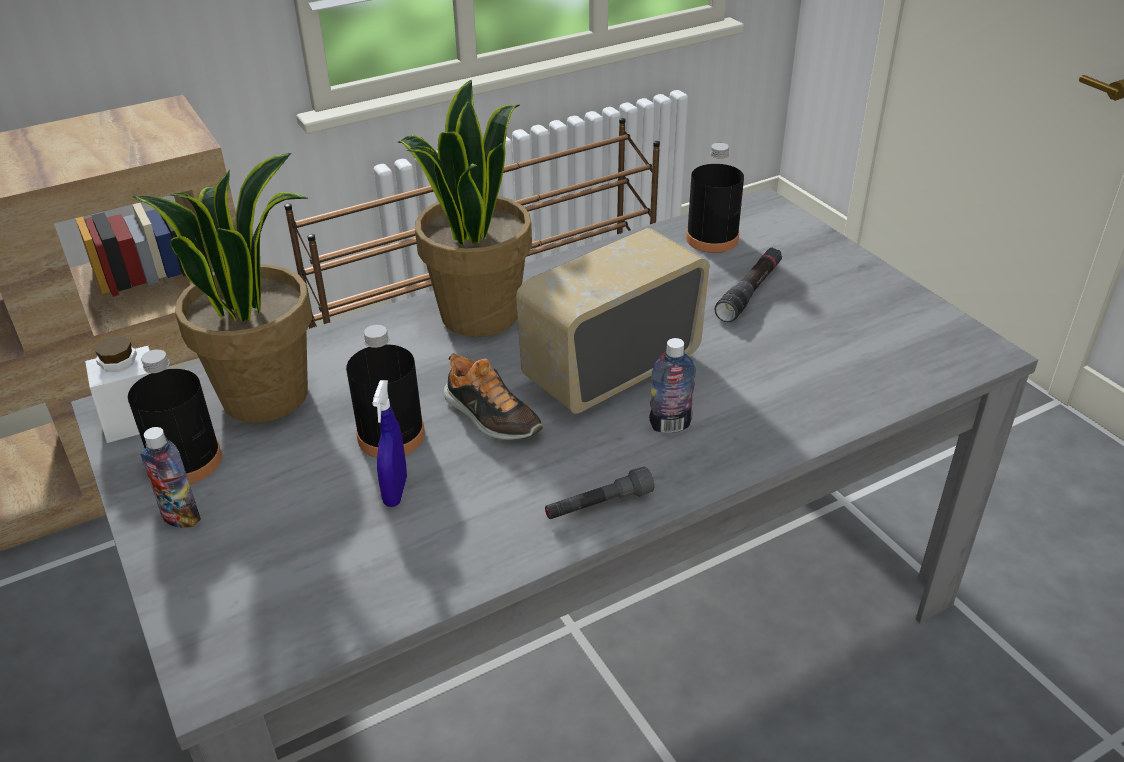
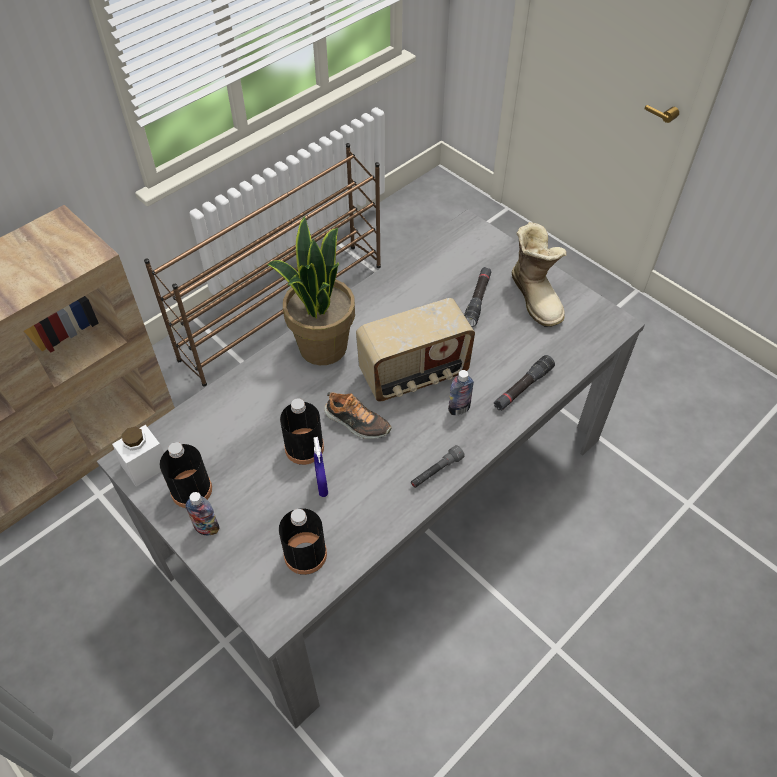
camera: 15 degrees left, 15 degrees up
potted plant [132,153,312,423] -> none
radio [516,228,709,413] -> radio turned 150 degrees counterclockwise [356,298,475,402]
black bottle [686,143,744,253] -> black bottle moved to [279,508,327,575]
none -> black flashlight [494,355,555,411]
none -> boot [512,222,567,327]

